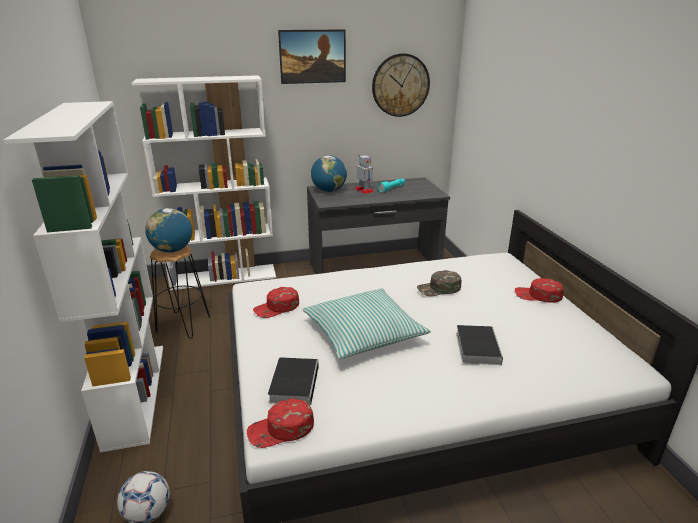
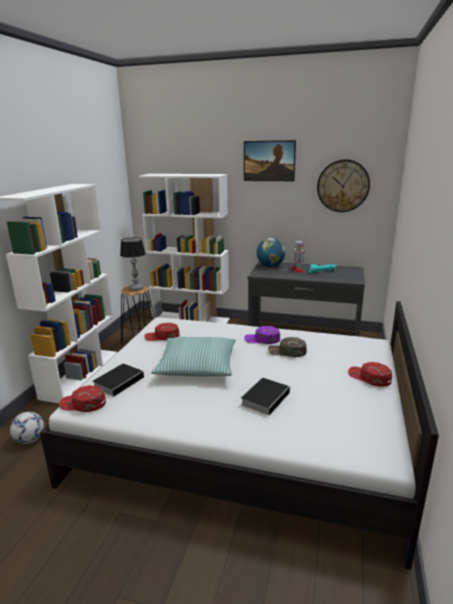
camera: 30 degrees right, 5 degrees down
globe [145,208,192,253] -> table lamp [120,237,146,291]
none -> purple cap [244,326,280,344]

